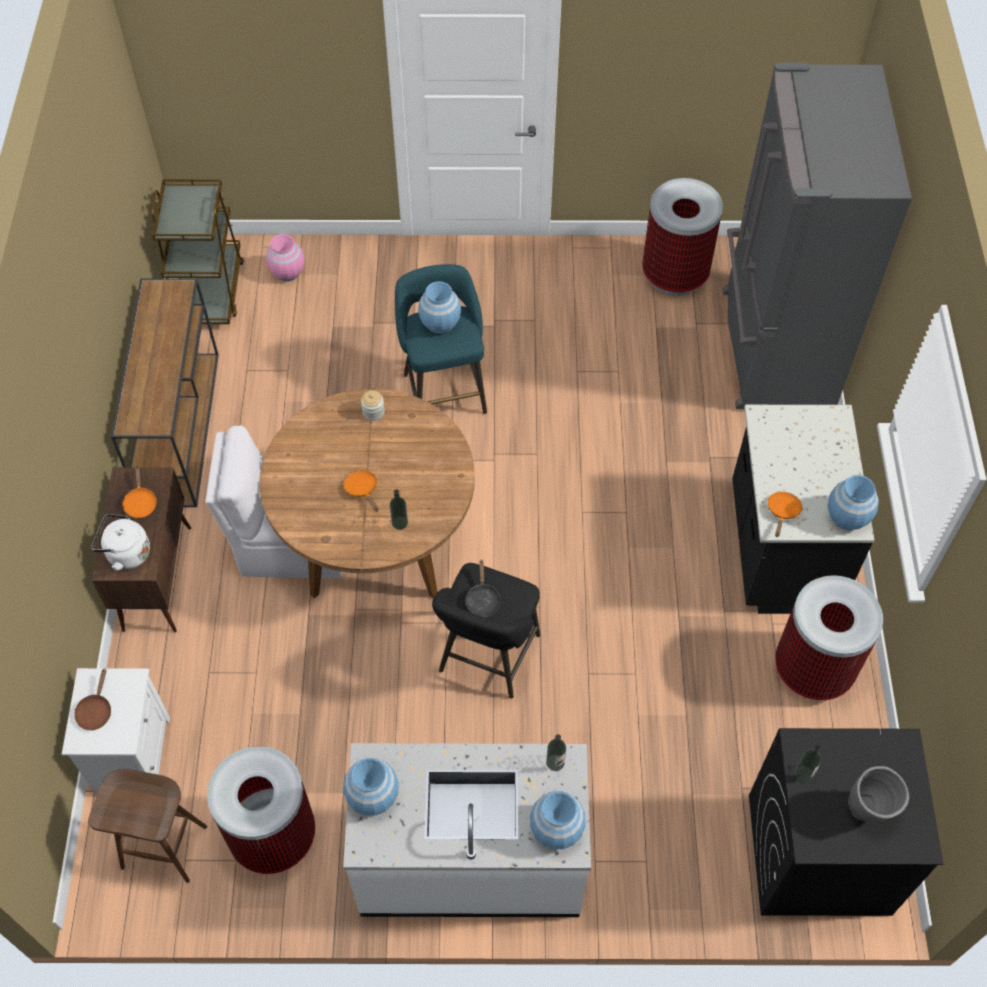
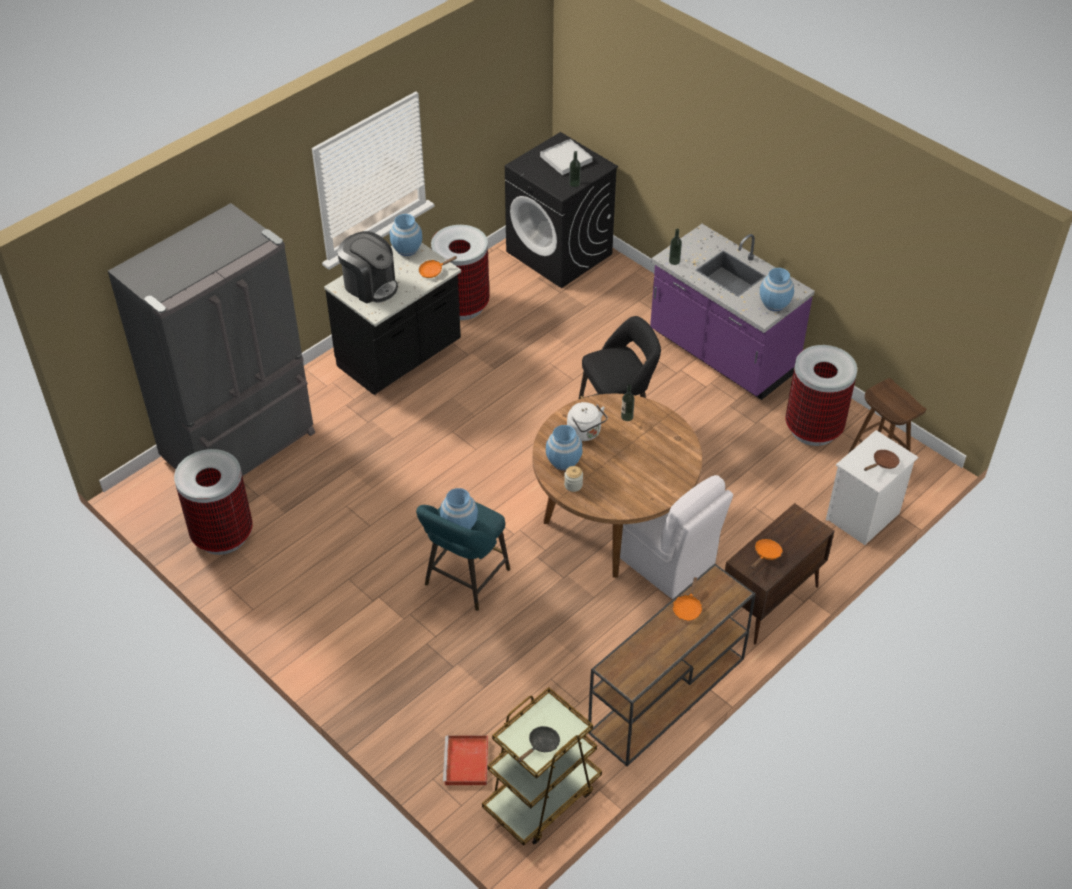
camera: 135 degrees left, 10 degrees down
white kettle [91,514,150,571] -> white kettle moved to [567,402,608,441]
pink vase [266,234,304,281] -> red tray [443,735,488,785]
white counter [343,743,591,917] -> purple counter [650,224,815,400]
orange frying pan [344,470,379,512] -> orange frying pan moved to [673,577,702,621]
black frying pan [465,560,501,617] -> black frying pan moved to [518,726,560,762]
blue vase [530,791,586,849] -> blue vase moved to [546,425,582,470]
grey vase [848,766,909,822] -> white tray [540,139,593,175]
none -> coffee machine [337,231,398,304]

